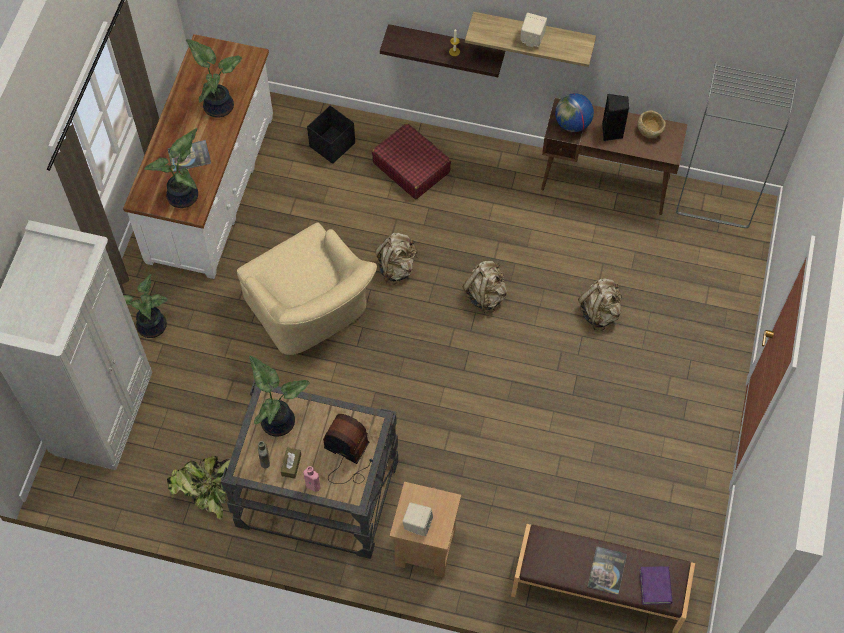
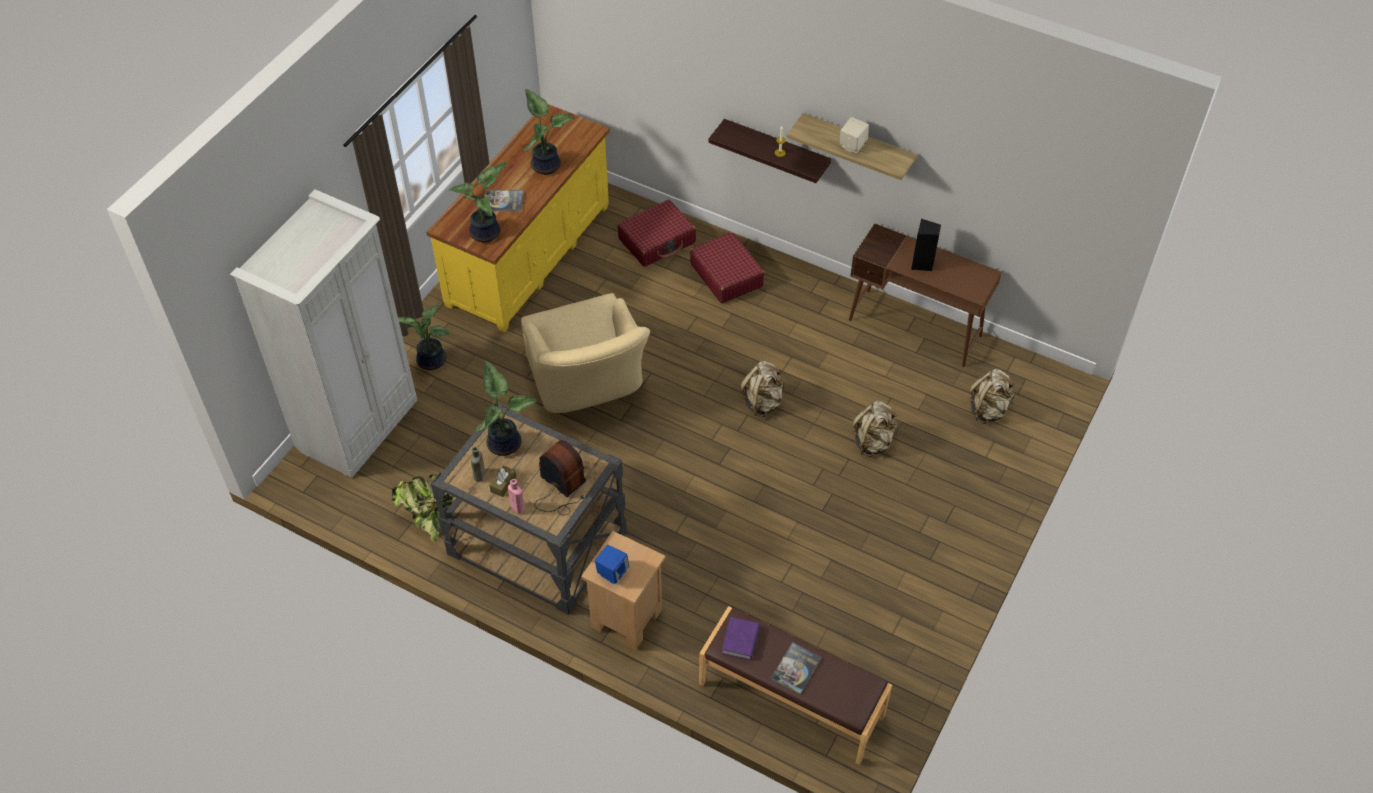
camera: 15 degrees right, 10 degrees down
white dresser [123,34,273,279] -> yellow dresser [426,104,610,332]
black storage box [307,106,355,164] -> red suitcase [617,200,696,267]
beige backpack [375,233,418,284] -> beige backpack moved to [970,369,1014,424]
beige speaker [403,502,433,536] -> blue speaker [595,545,629,584]
globe [555,93,594,132] -> none
beige bowl [637,110,666,139] -> none
purple book [640,566,673,605] -> purple book moved to [722,617,760,660]
grey clothes rack [676,63,797,228] -> none

